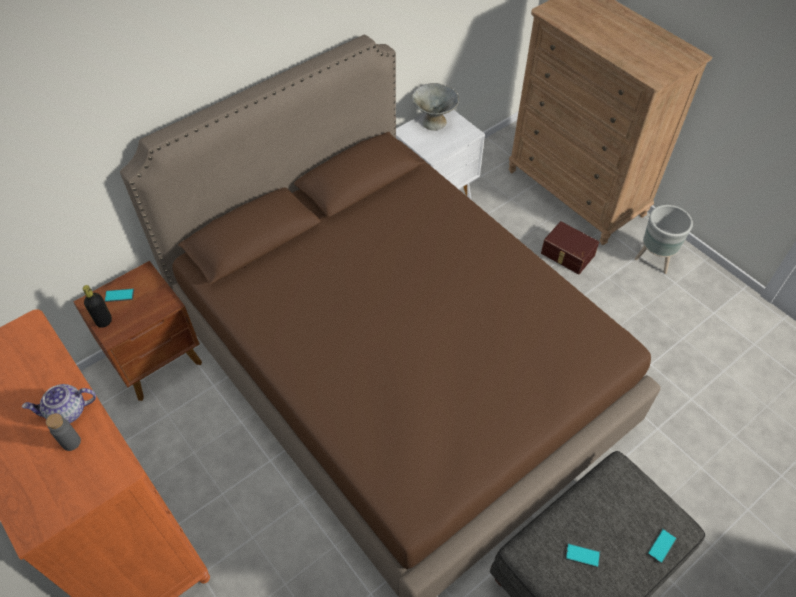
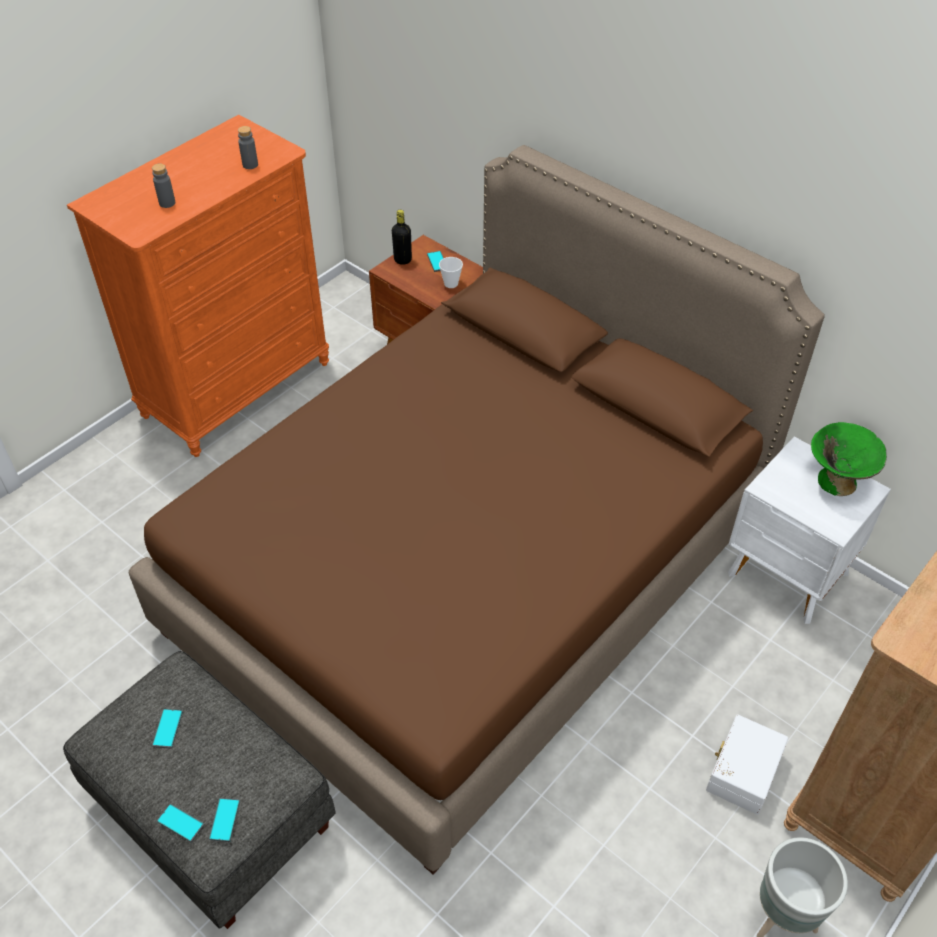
camera: 80 degrees right, 5 degrees down
teapot [22,384,96,423] -> none
grey bowl [412,83,459,131] -> green bowl [811,422,887,496]
brown storage box [541,221,599,274] -> white storage box [706,714,788,815]
none -> phone [209,798,240,842]
none -> grey bottle [238,126,258,169]
none -> cup [439,257,463,288]

